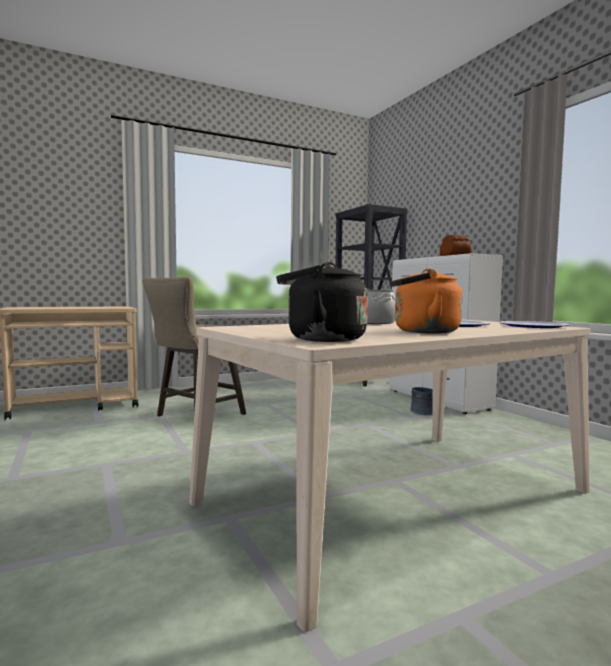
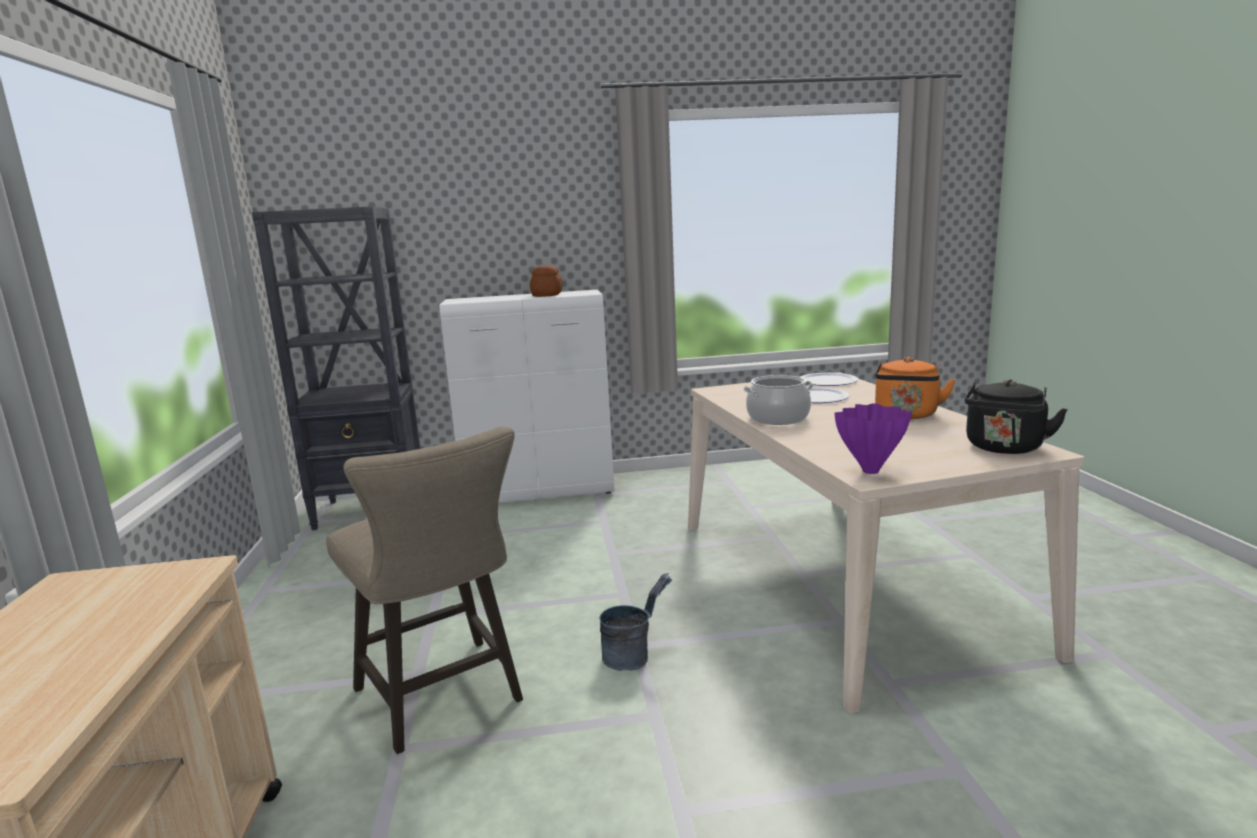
camera: 70 degrees left, 10 degrees up
grey bucket [411,377,450,415] -> grey bucket moved to [599,573,672,671]
none -> purple vase [835,403,912,474]

